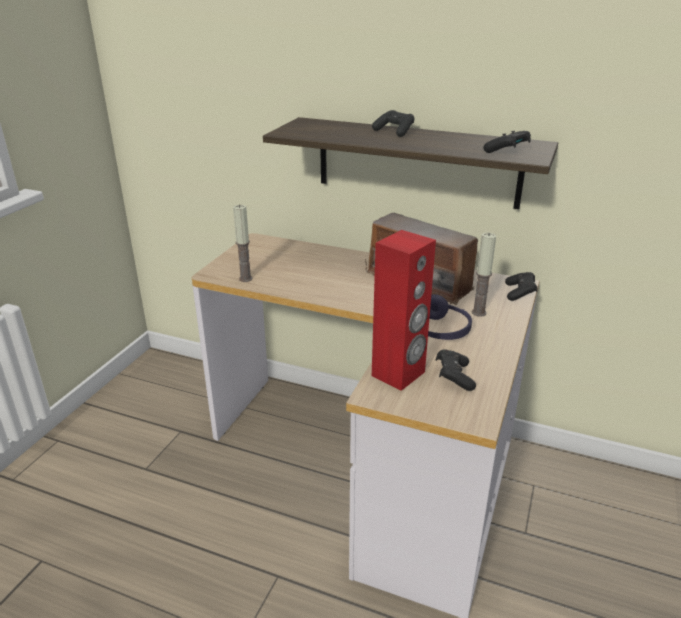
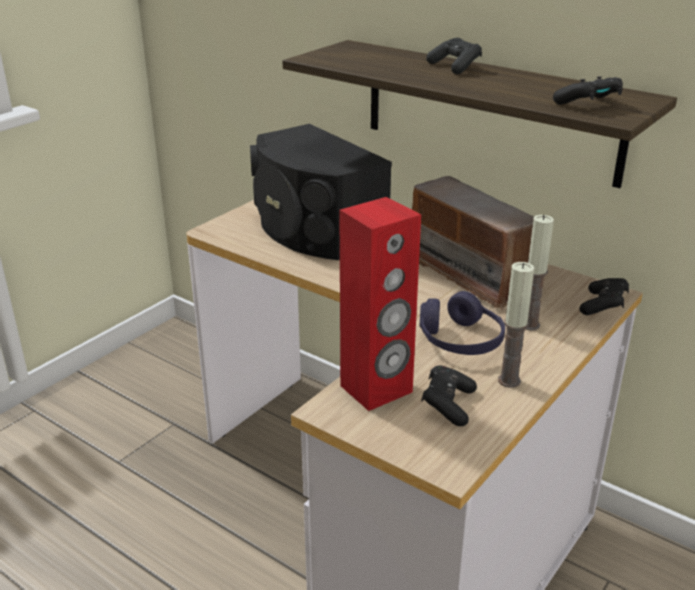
camera: 15 degrees right, 0 degrees up
candle [233,205,253,282] -> candle moved to [498,262,534,388]
none -> black speaker [250,124,392,260]

